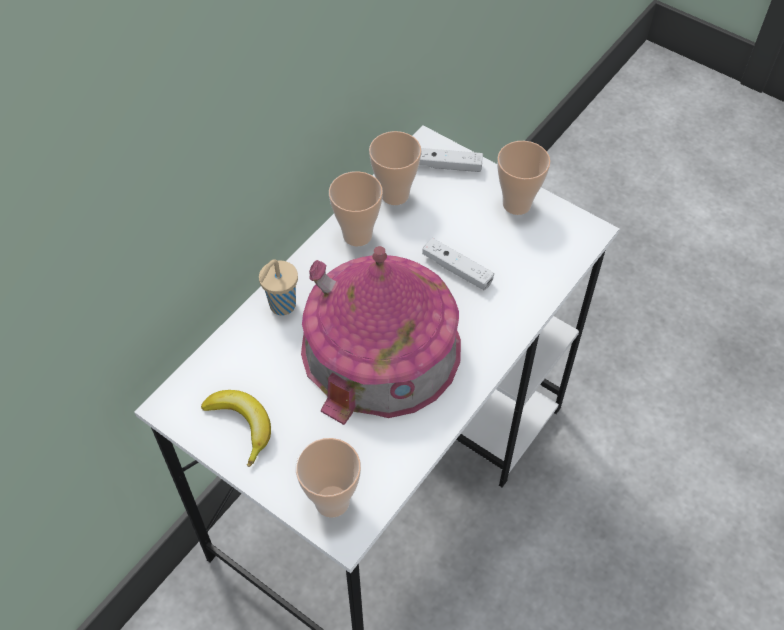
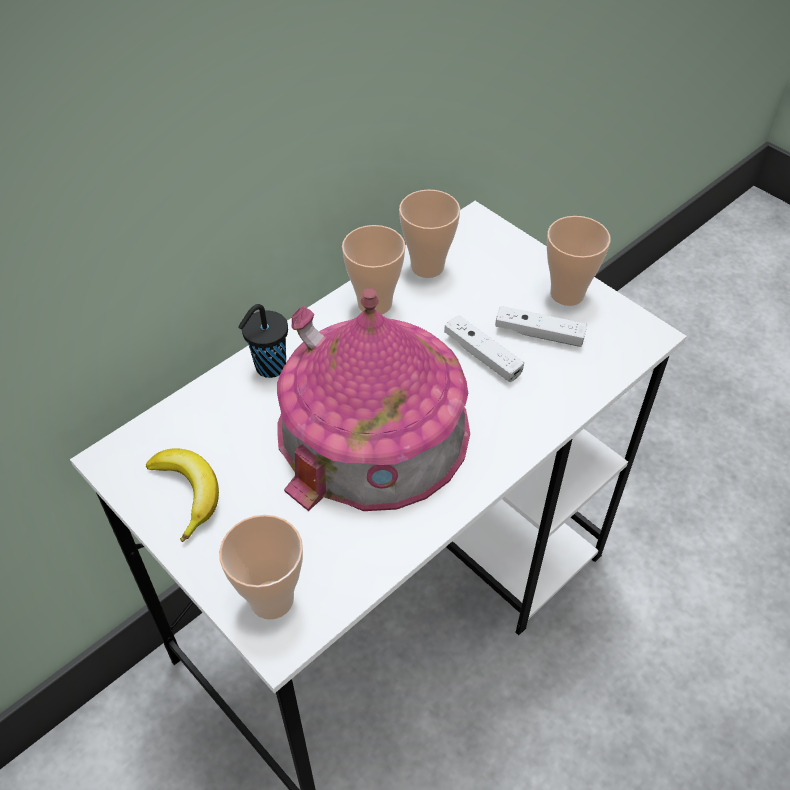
camera: 10 degrees right, 5 degrees down
beige cup [259,259,298,315] -> black cup [238,304,288,378]
white game controller [419,148,483,172] -> white game controller moved to [495,306,587,347]

